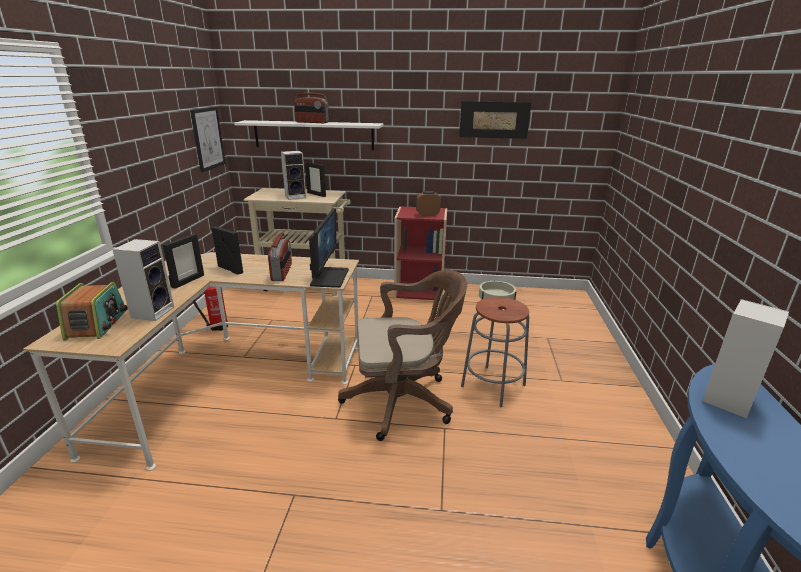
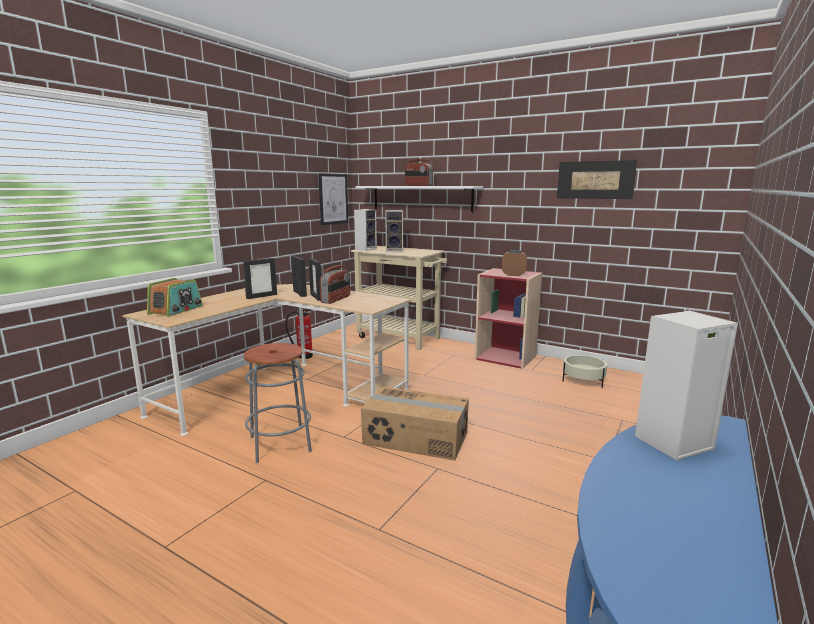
camera: 25 degrees right, 10 degrees down
speaker [112,239,174,321] -> speaker moved to [354,209,377,251]
picture frame [305,162,326,197] -> picture frame moved to [309,258,321,301]
monitor [309,208,349,288] -> none
brown office chair [338,270,467,441] -> cardboard box [361,386,469,461]
grey stool [461,297,529,407] -> grey stool moved to [244,343,312,463]

